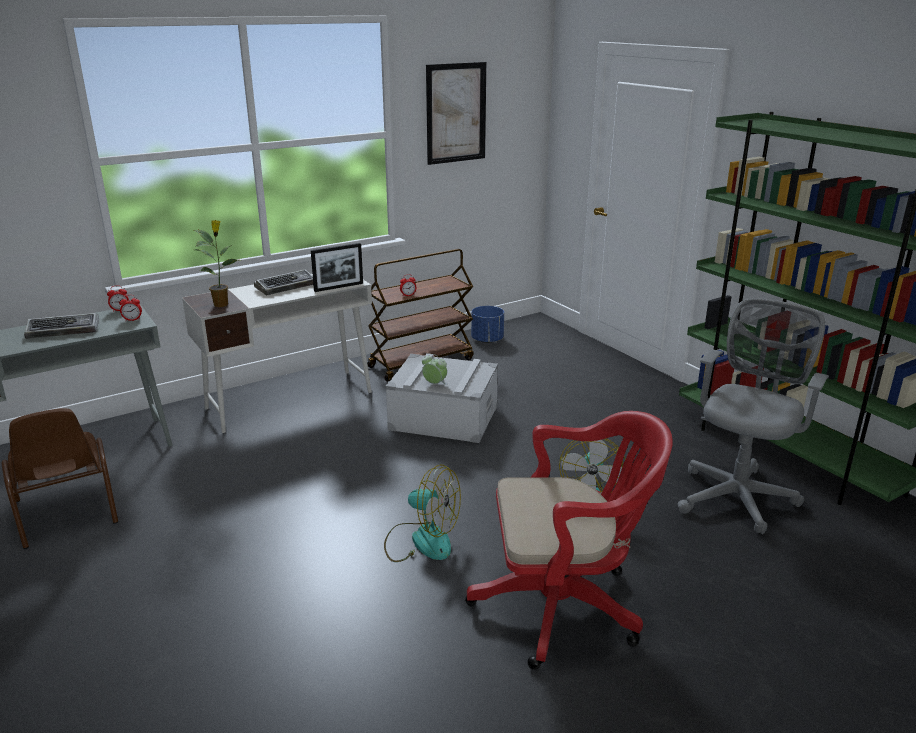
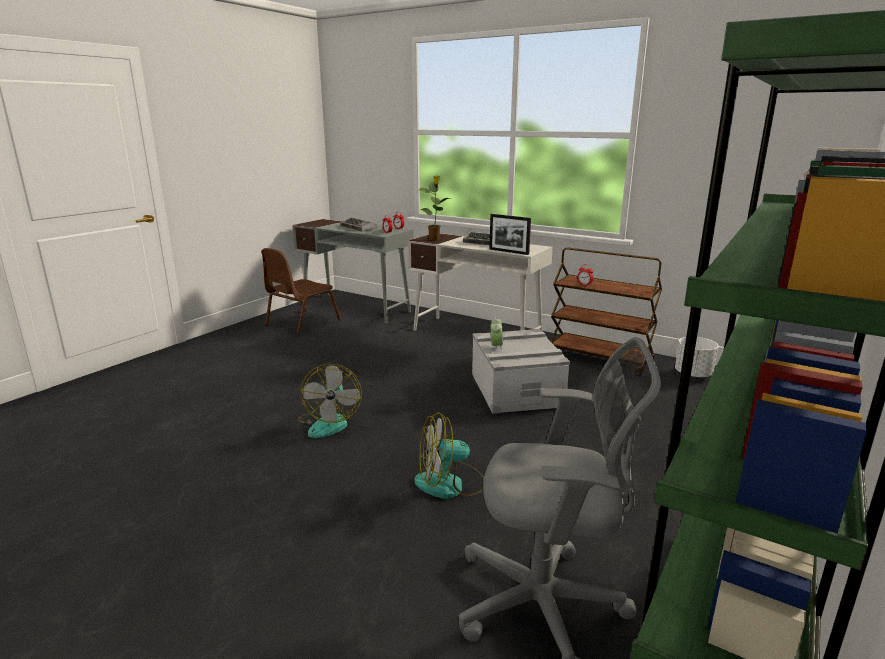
camera: 65 degrees right, 5 degrees down
picture [426,62,486,165] -> none
red office chair [465,411,673,670] -> none
blue planter [471,306,504,343] -> white planter [675,337,719,378]

